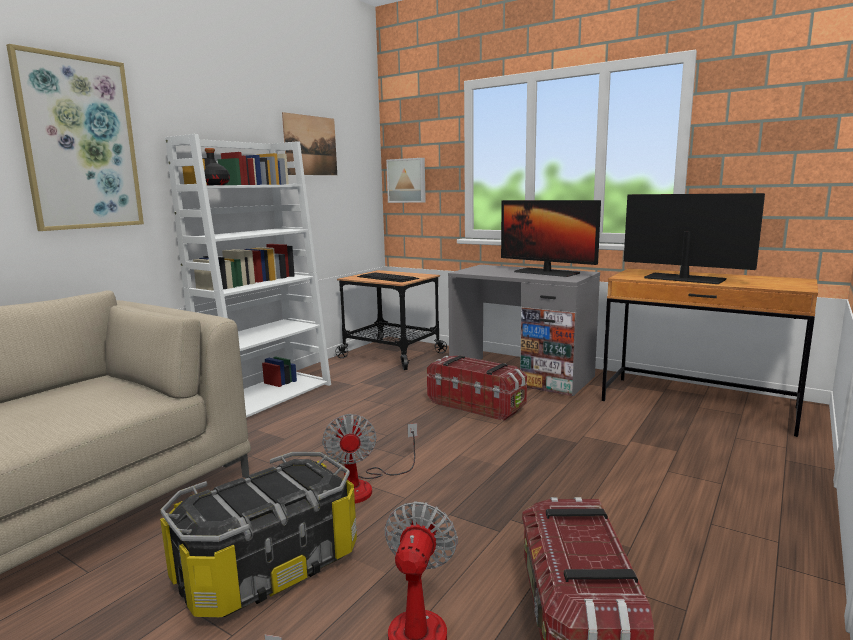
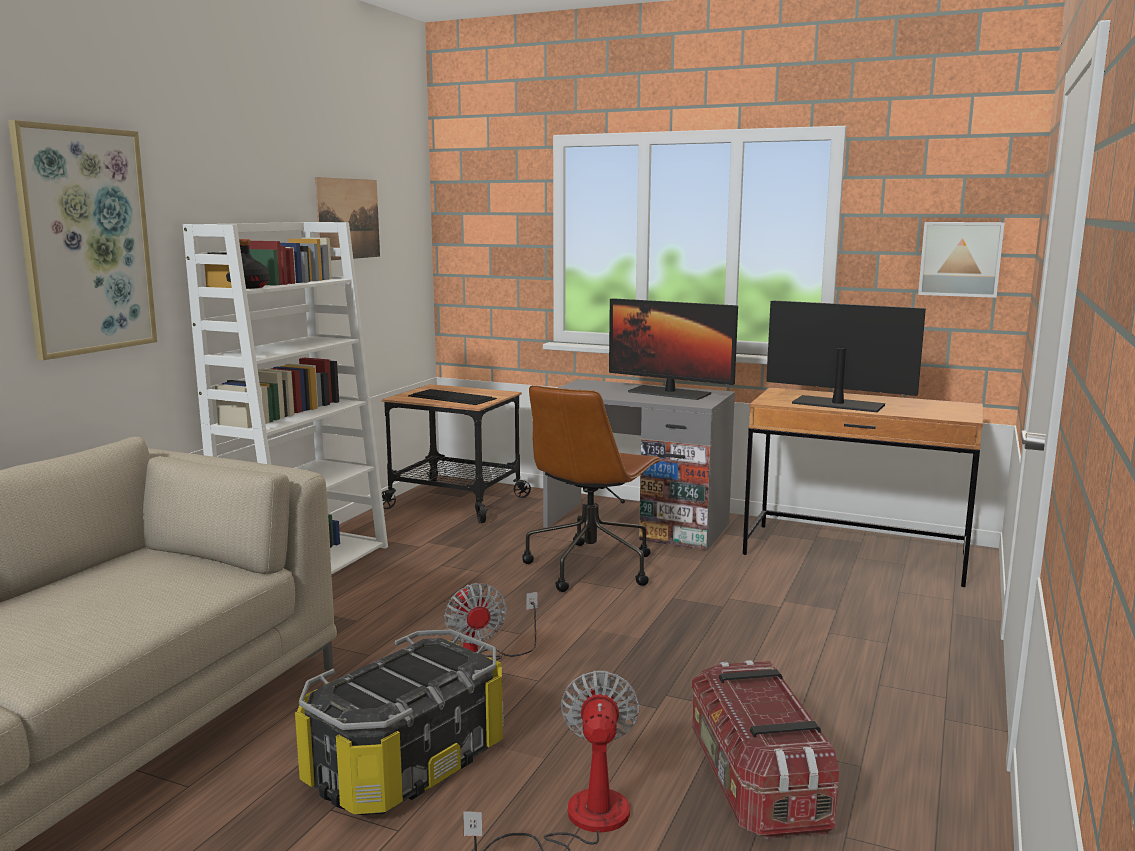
camera: 10 degrees left, 0 degrees up
picture [386,158,426,203] -> picture moved to [918,222,1005,298]
storage box [427,355,527,421] -> brown office chair [522,385,662,592]

